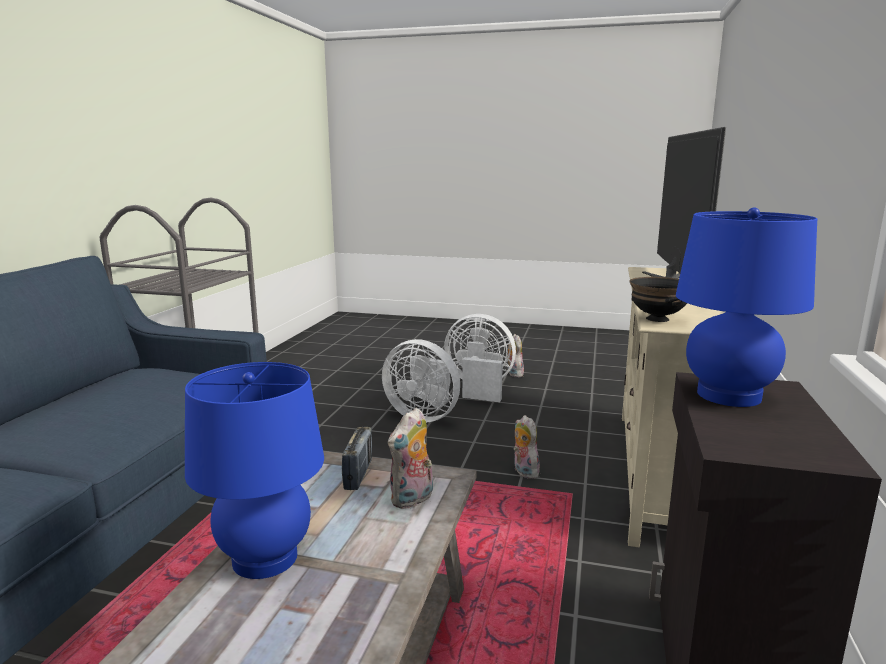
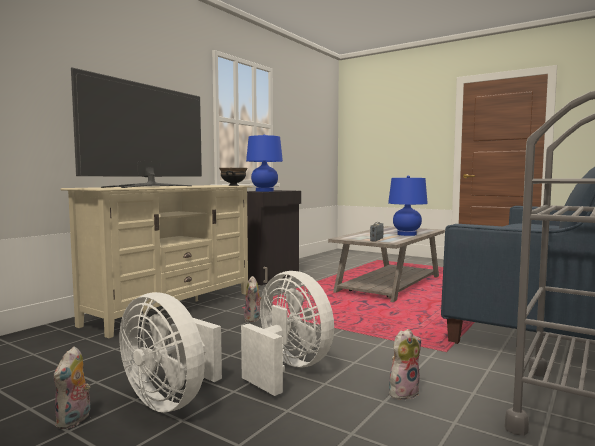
camera: 160 degrees left, 10 degrees down
plush toy [388,408,433,509] -> plush toy moved to [389,329,421,400]

